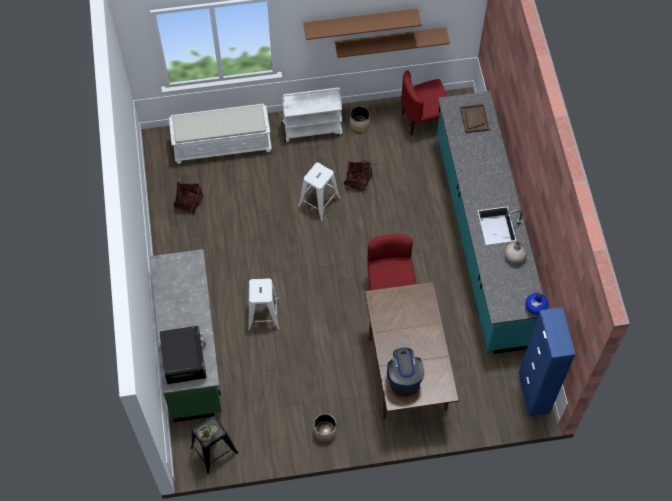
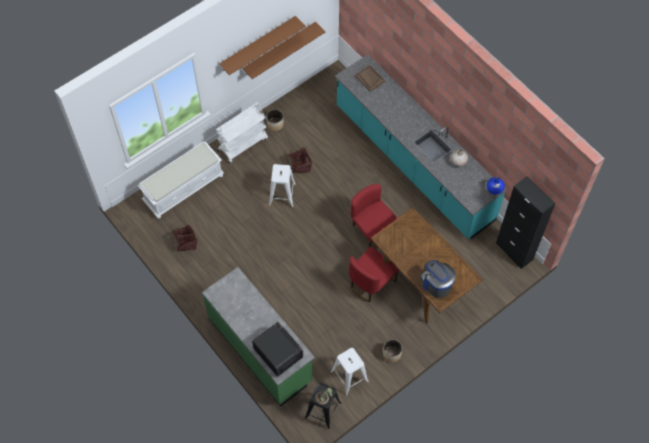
camera: 30 degrees left, 0 degrees up
white stool [248,278,279,330] -> white stool moved to [331,348,369,395]
red chair [401,70,448,136] -> red chair moved to [349,247,399,302]
blue cabinet [519,307,575,416] -> black cabinet [496,176,555,269]

